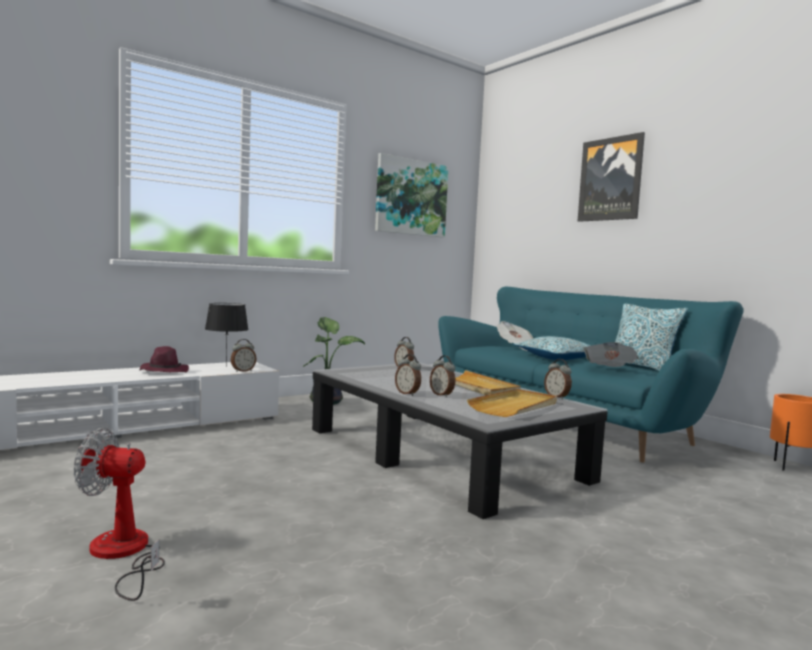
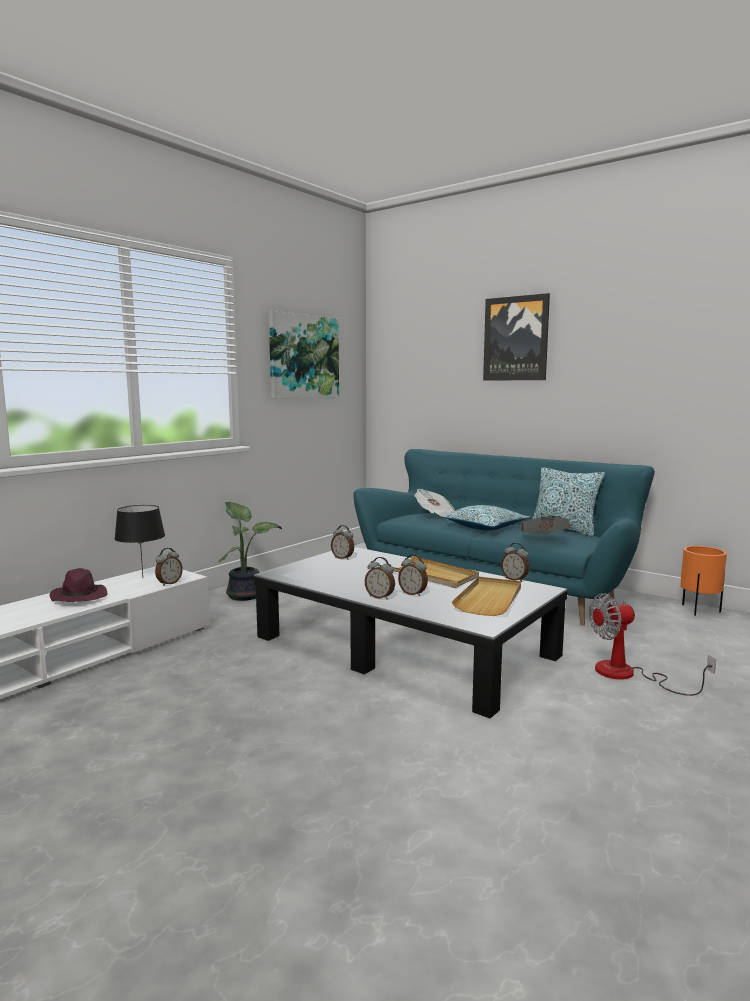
camera: 15 degrees left, 5 degrees up
fan [74,428,165,601] -> fan moved to [589,593,716,696]

